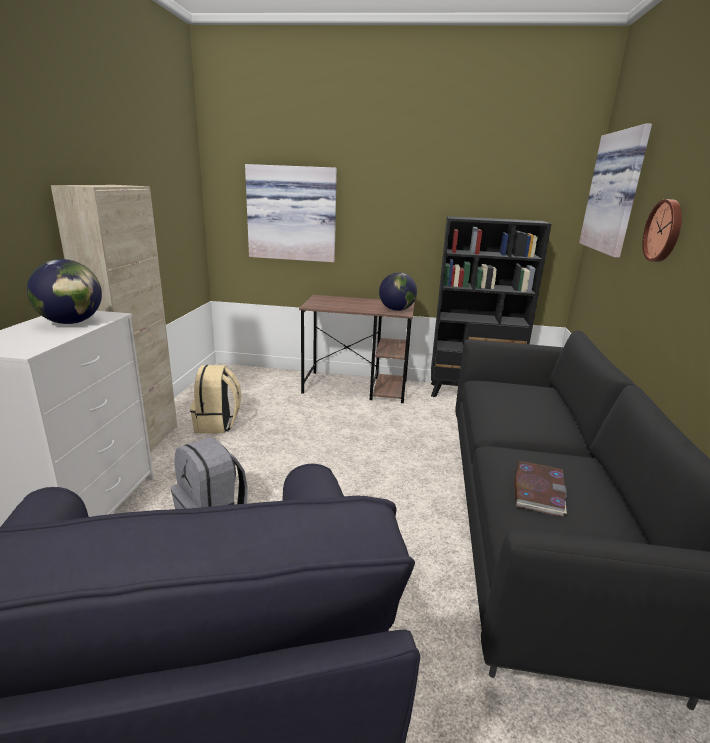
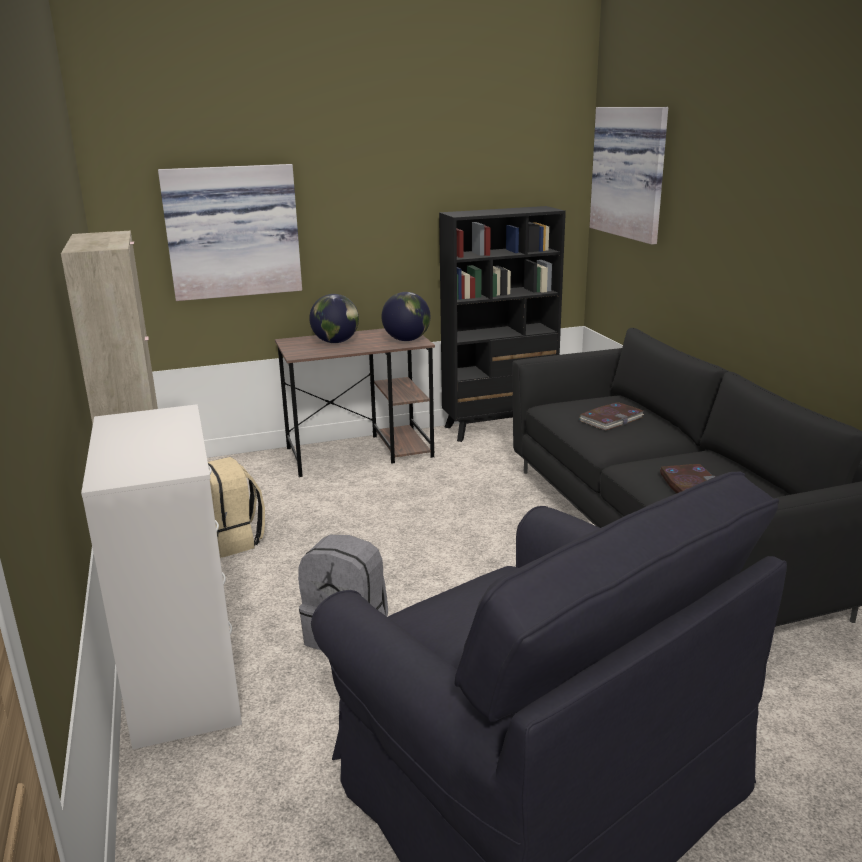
camera: 25 degrees left, 0 degrees up
globe [27,259,102,324] -> globe moved to [309,294,359,343]
wall clock [642,199,682,262] -> none
none -> book [580,402,644,430]

